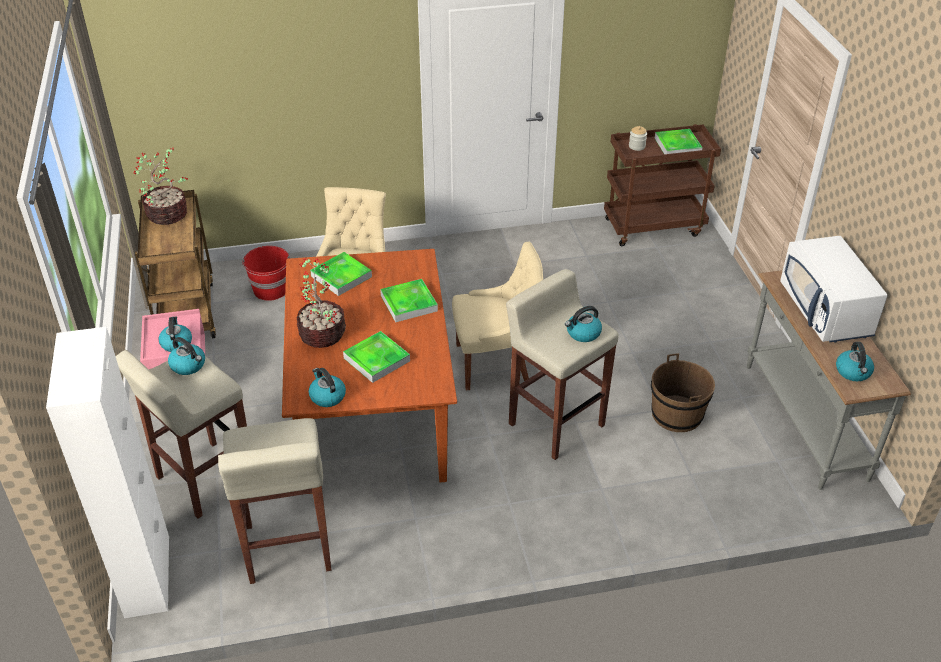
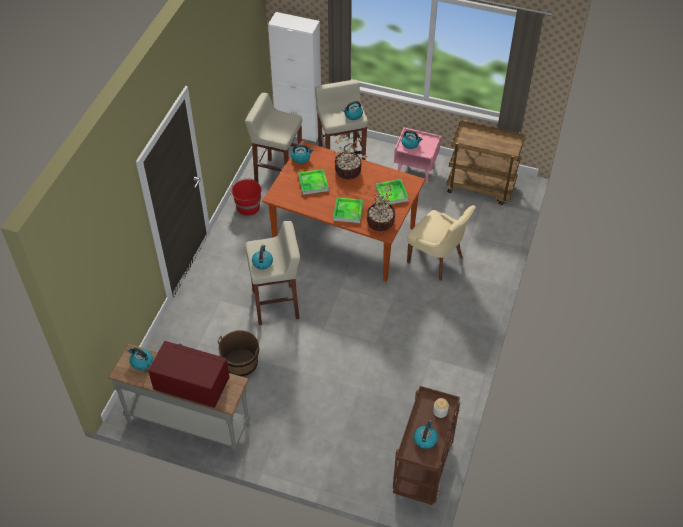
camera: 120 degrees right, 10 degrees up
potted plant [133,148,188,225] -> potted plant moved to [367,184,395,231]
red bucket [242,246,290,301] -> red bucket moved to [230,178,261,216]
beige chair [452,242,543,390] -> none
tray [655,129,702,154] -> kettle [414,420,438,449]
white microwave [780,236,888,342] -> red microwave [148,341,230,408]

